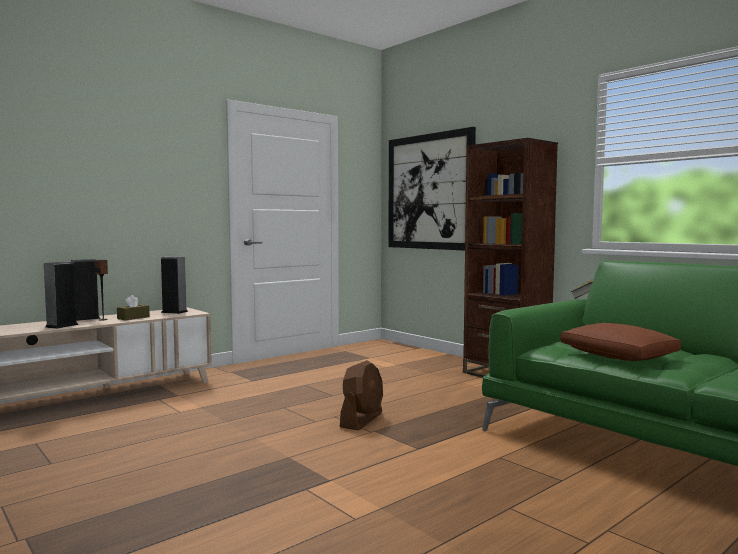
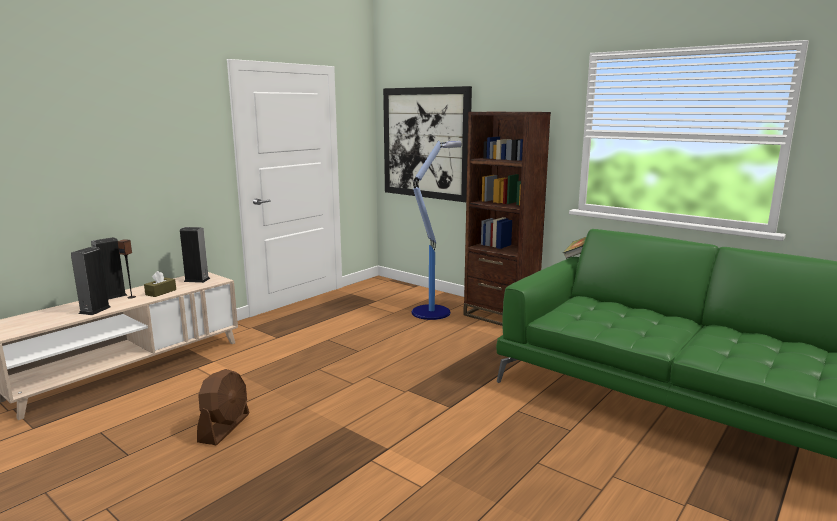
camera: 10 degrees left, 10 degrees up
brown fan [340,360,383,430] -> brown fan moved to [197,369,249,445]
brown pillow [560,323,681,361] -> none
none -> floor lamp [412,141,462,320]

